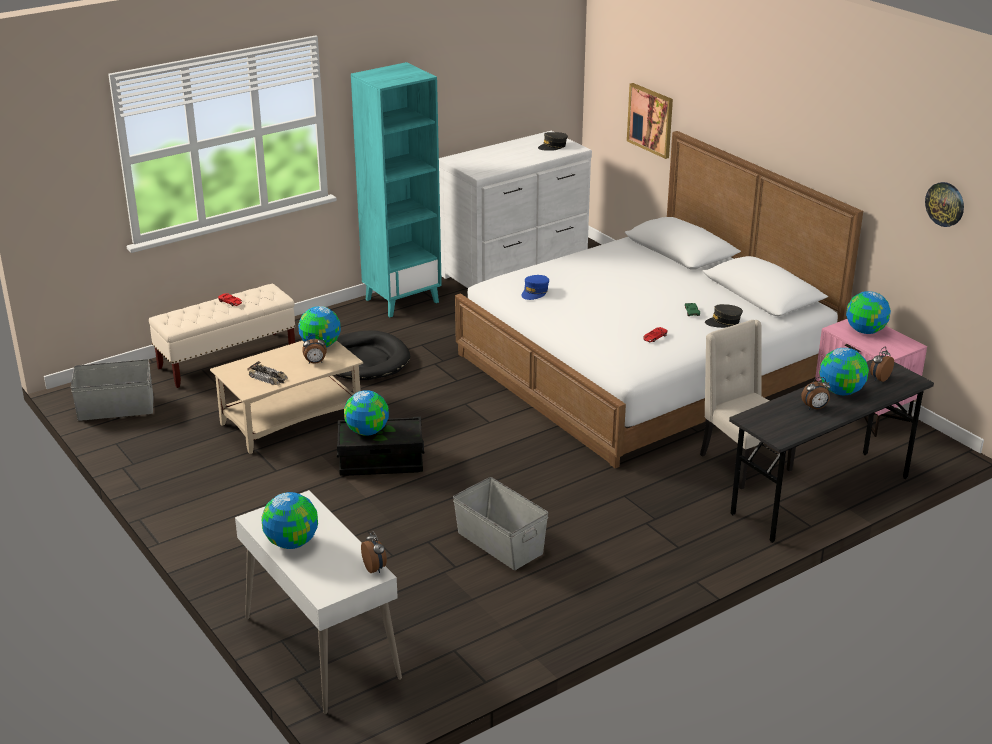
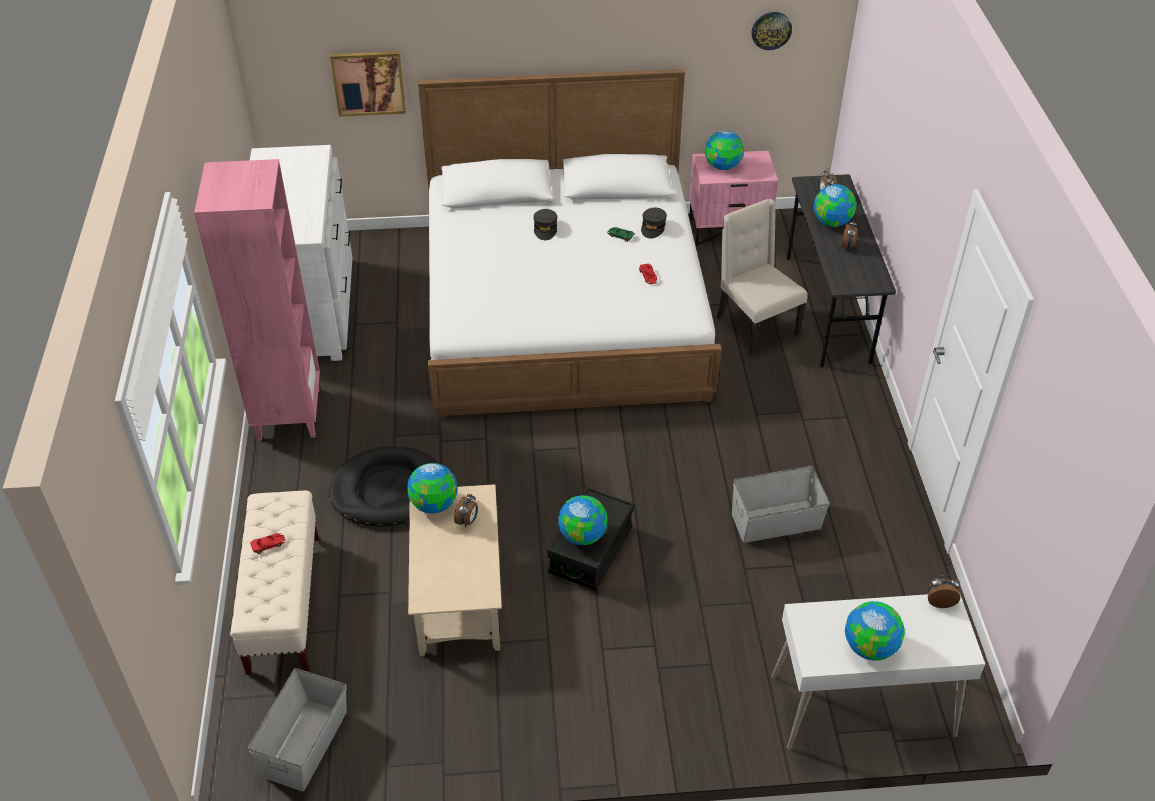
camera: 60 degrees left, 15 degrees up
toy car [247,361,288,385] -> none
turquoise bookcase [351,62,442,317] -> pink bookcase [194,159,320,441]
blue cap [521,275,549,300] -> none
grey cap [538,132,568,151] -> grey cap moved to [533,209,557,240]
beige chair [700,320,796,489] -> beige chair turned 60 degrees clockwise [717,199,808,356]

